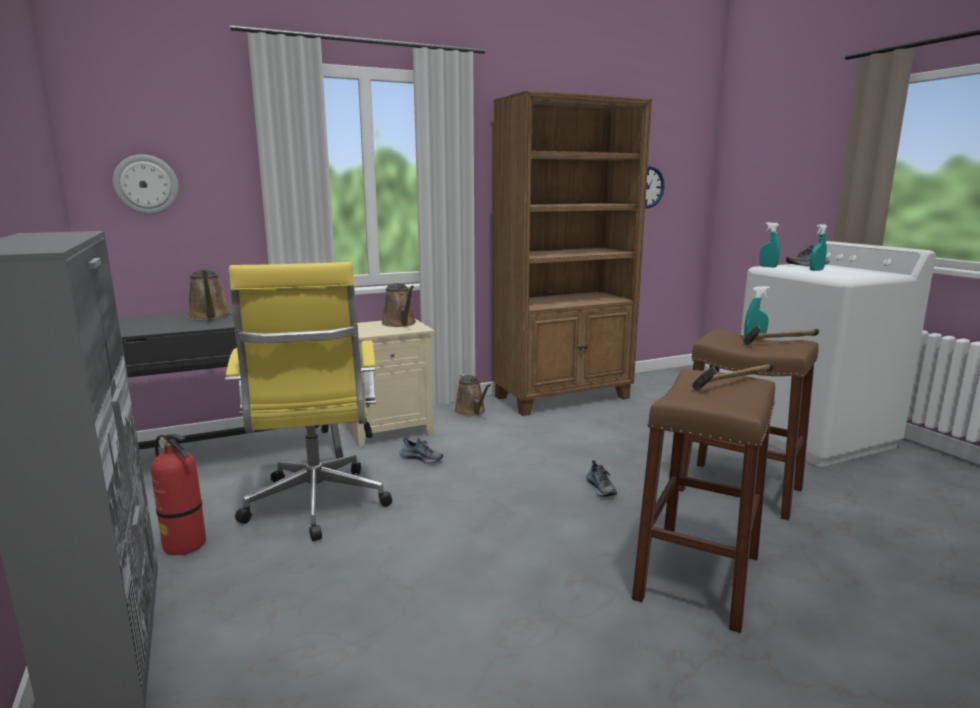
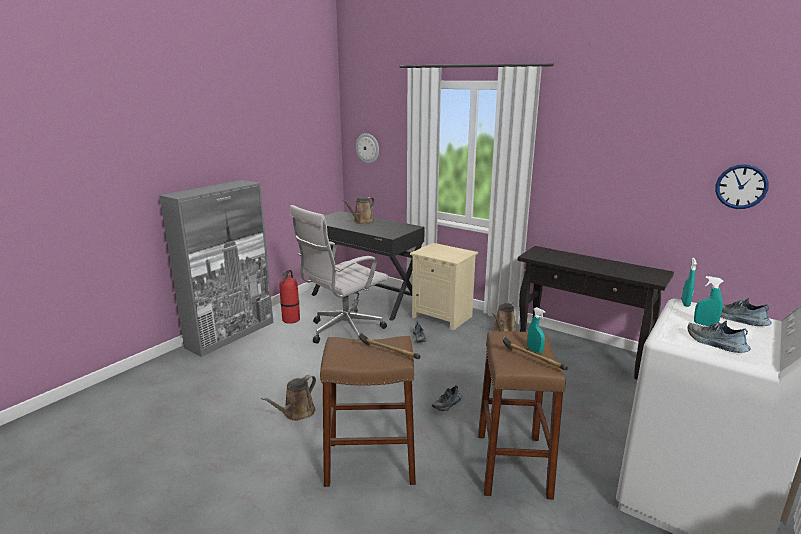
camera: 60 degrees right, 5 degrees up
yellow office chair [225,262,392,541] -> white office chair [290,205,388,344]
brown watering can [382,283,416,327] -> brown watering can moved to [261,375,316,421]
brown bookcase [493,91,652,416] -> black console table [517,246,674,380]
none -> shoe [687,321,751,353]

